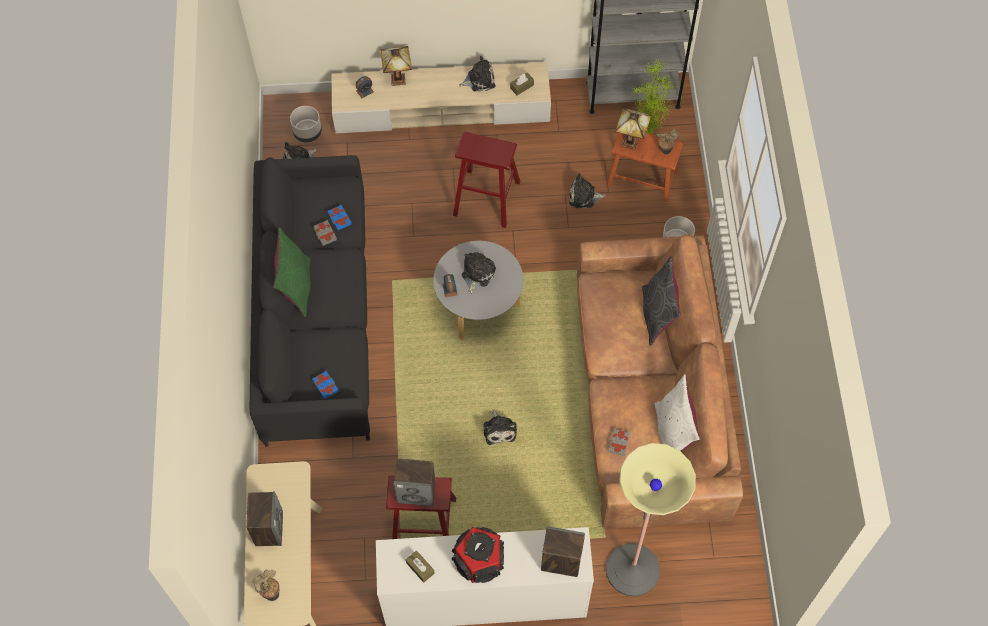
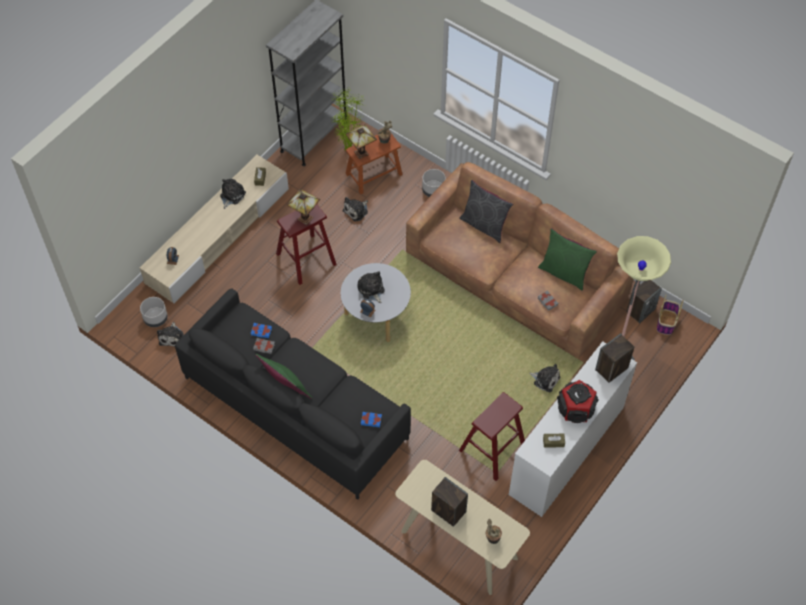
camera: 50 degrees left, 5 degrees down
table lamp [380,46,412,86] -> table lamp moved to [287,189,320,225]
speaker [394,458,436,506] -> speaker moved to [627,280,662,323]
plush toy [483,409,517,445] -> plush toy moved to [529,364,560,392]
white pillow [655,374,700,452] -> green pillow [538,228,597,291]
none -> basket [657,295,683,335]

